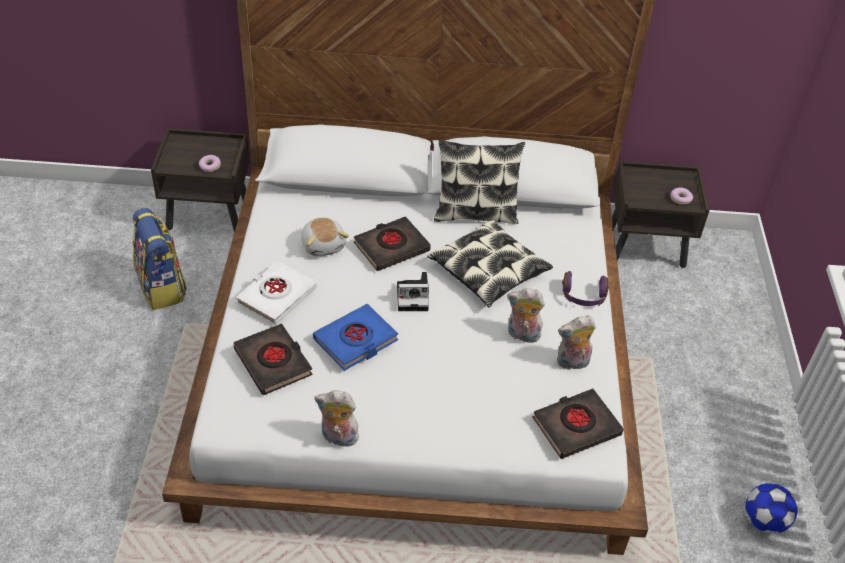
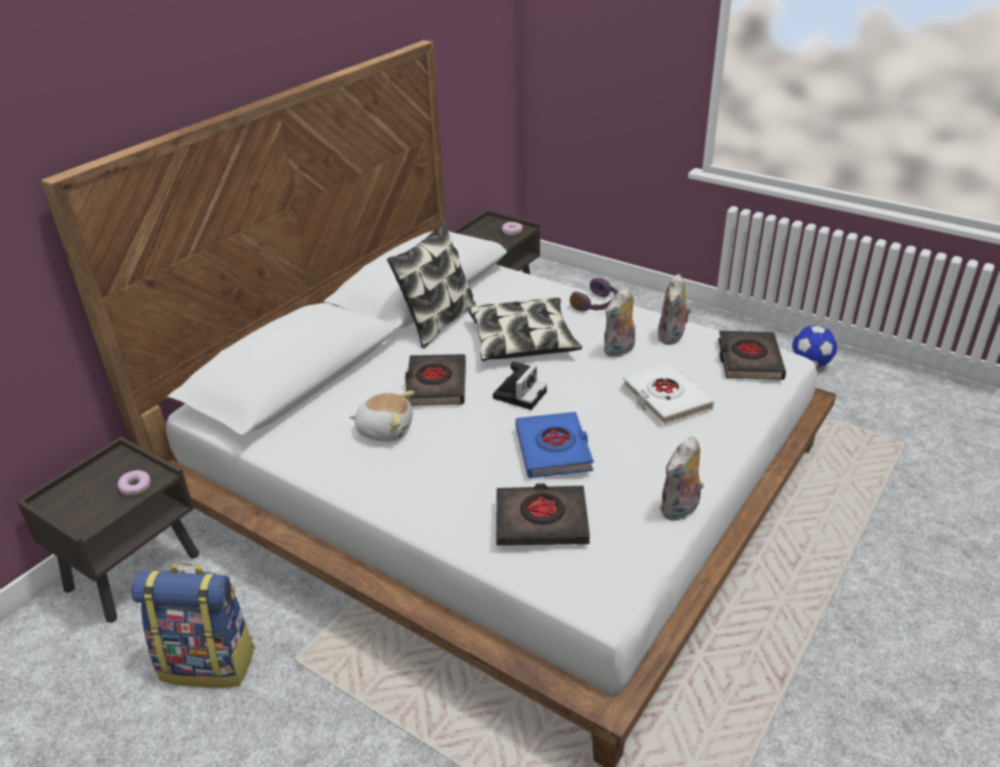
camera: 55 degrees left, 10 degrees down
white book [236,260,317,325] -> white book moved to [622,363,714,425]

